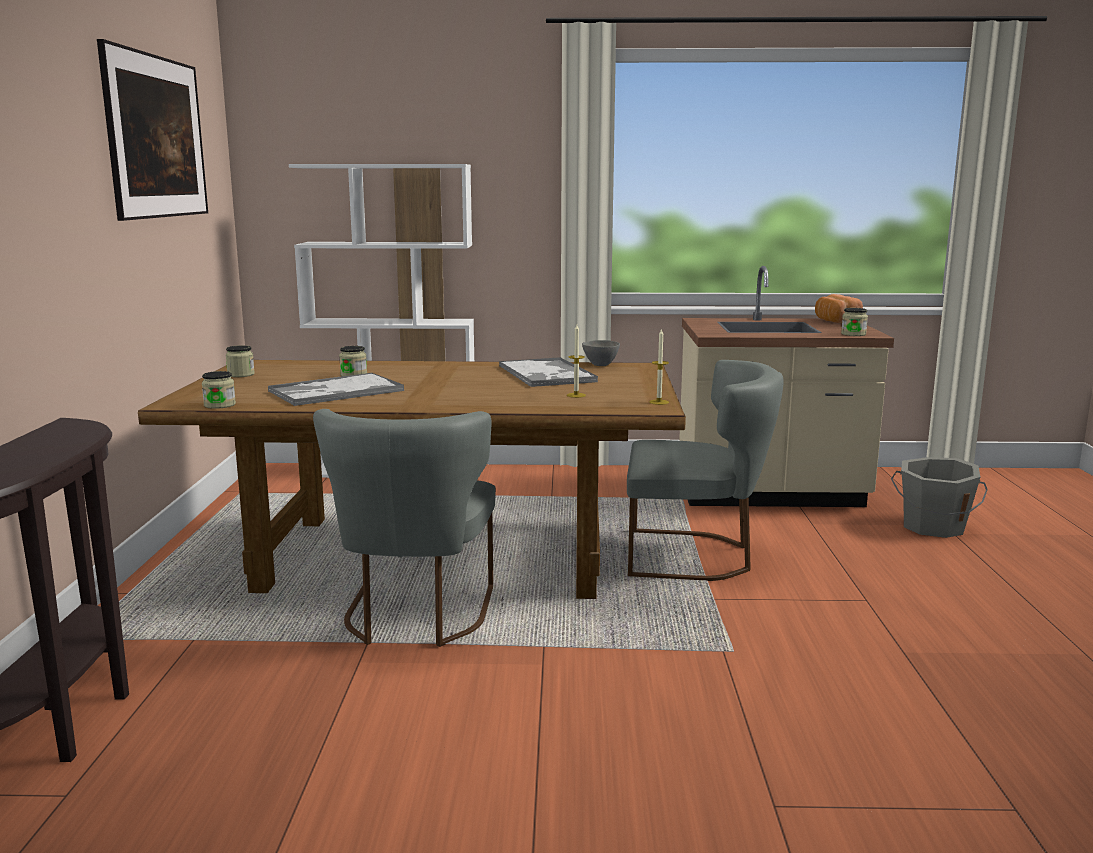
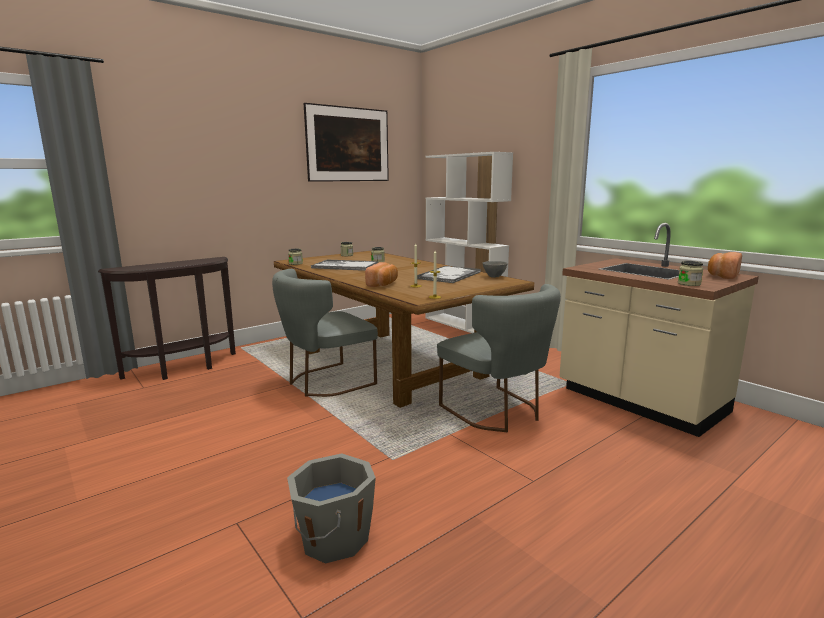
camera: 50 degrees right, 0 degrees up
grey bucket [891,457,988,538] -> grey bucket moved to [287,453,376,563]
none -> bread [365,262,398,287]

